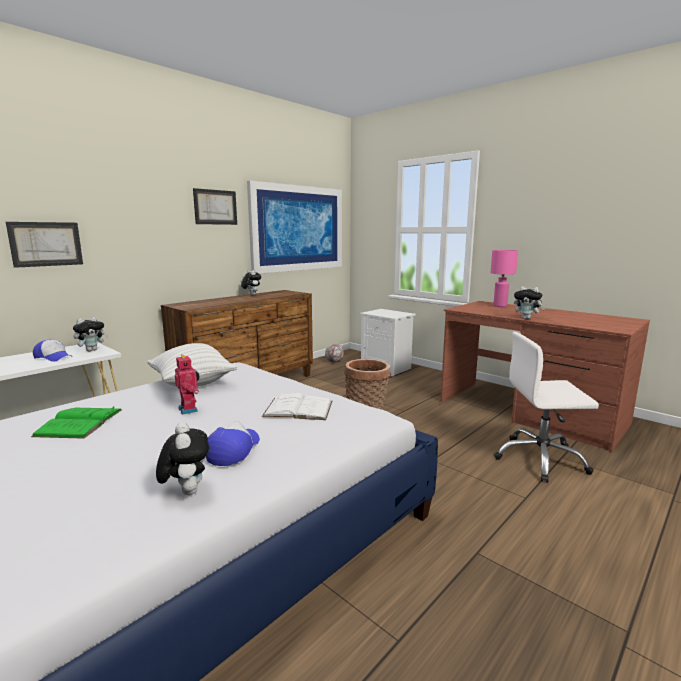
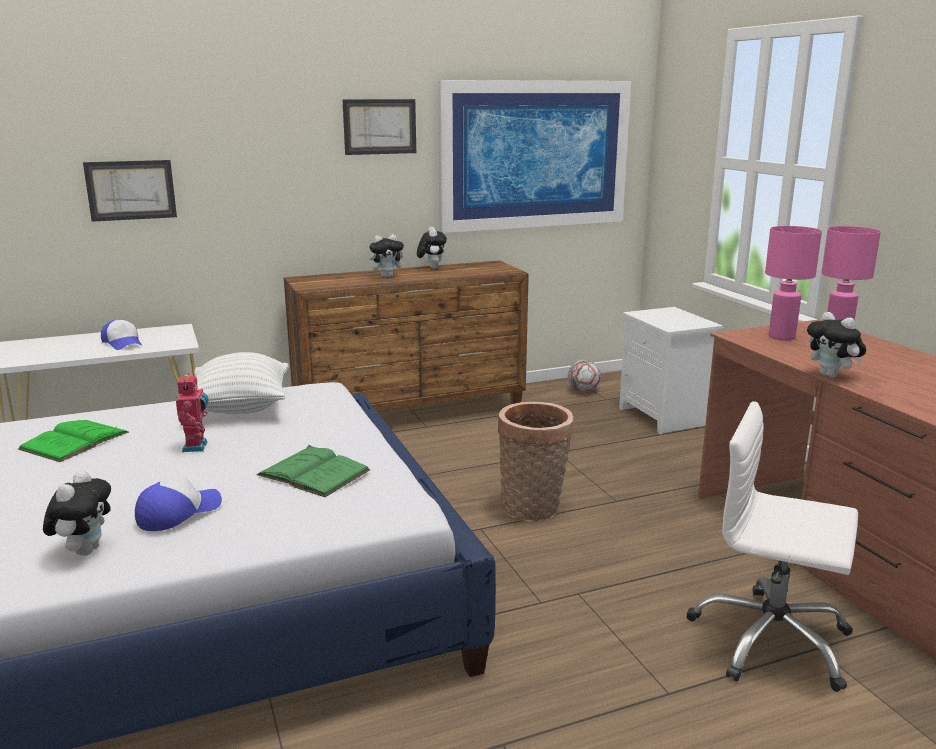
camera: 25 degrees right, 5 degrees up
plush toy [73,316,108,351] -> plush toy moved to [369,234,408,278]
white book [262,393,332,420] -> green book [256,445,370,497]
none -> pink table lamp [765,226,822,341]

